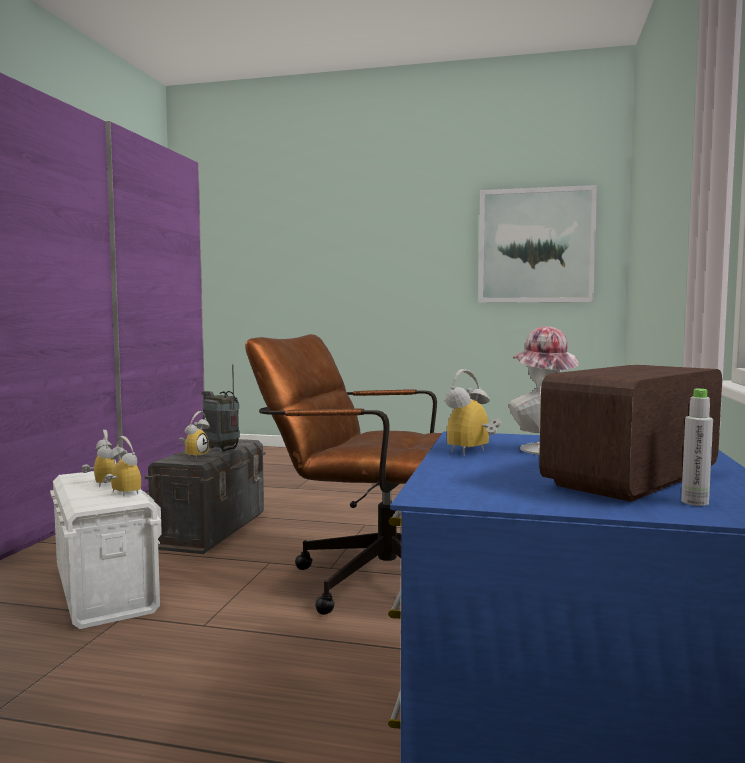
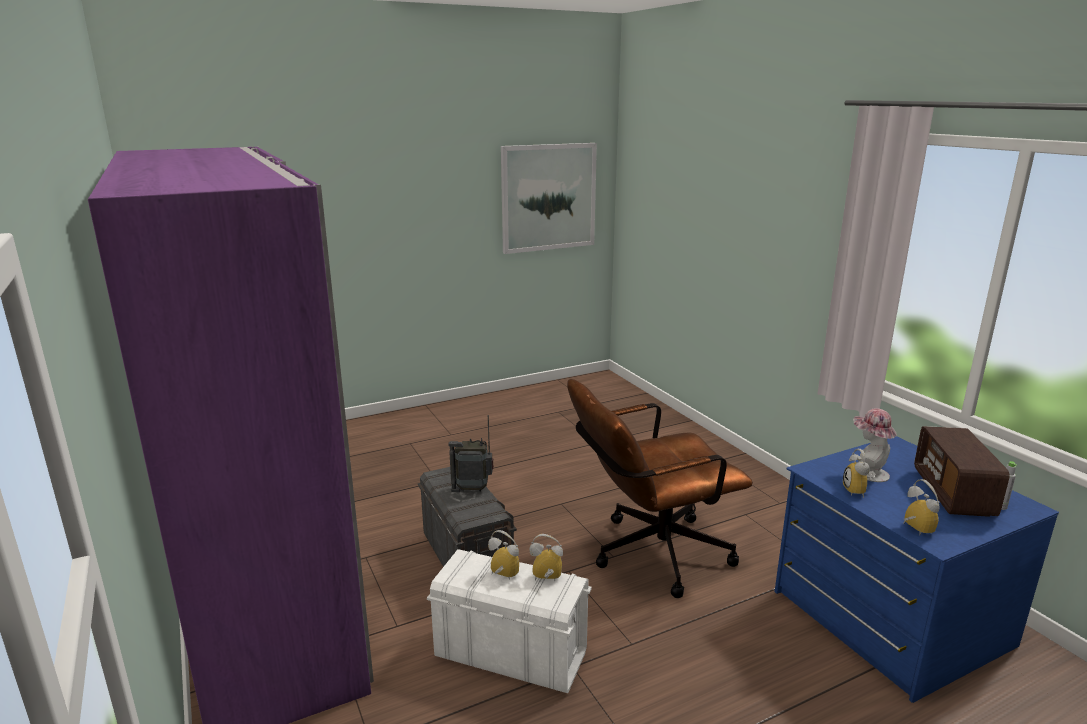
camera: 40 degrees left, 15 degrees up
alarm clock [179,411,210,459] -> alarm clock moved to [903,479,940,535]

